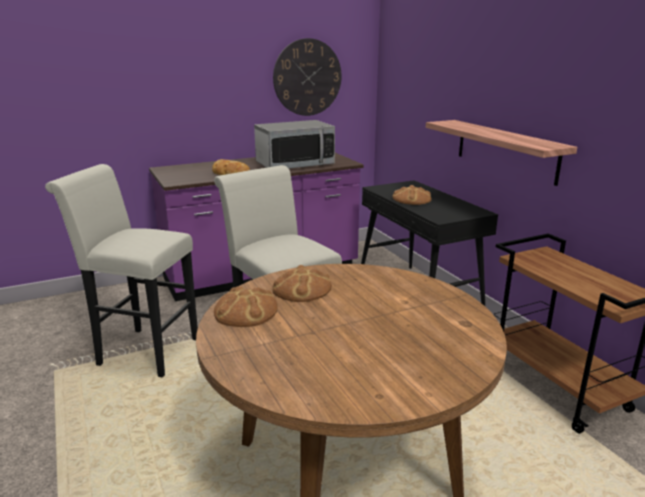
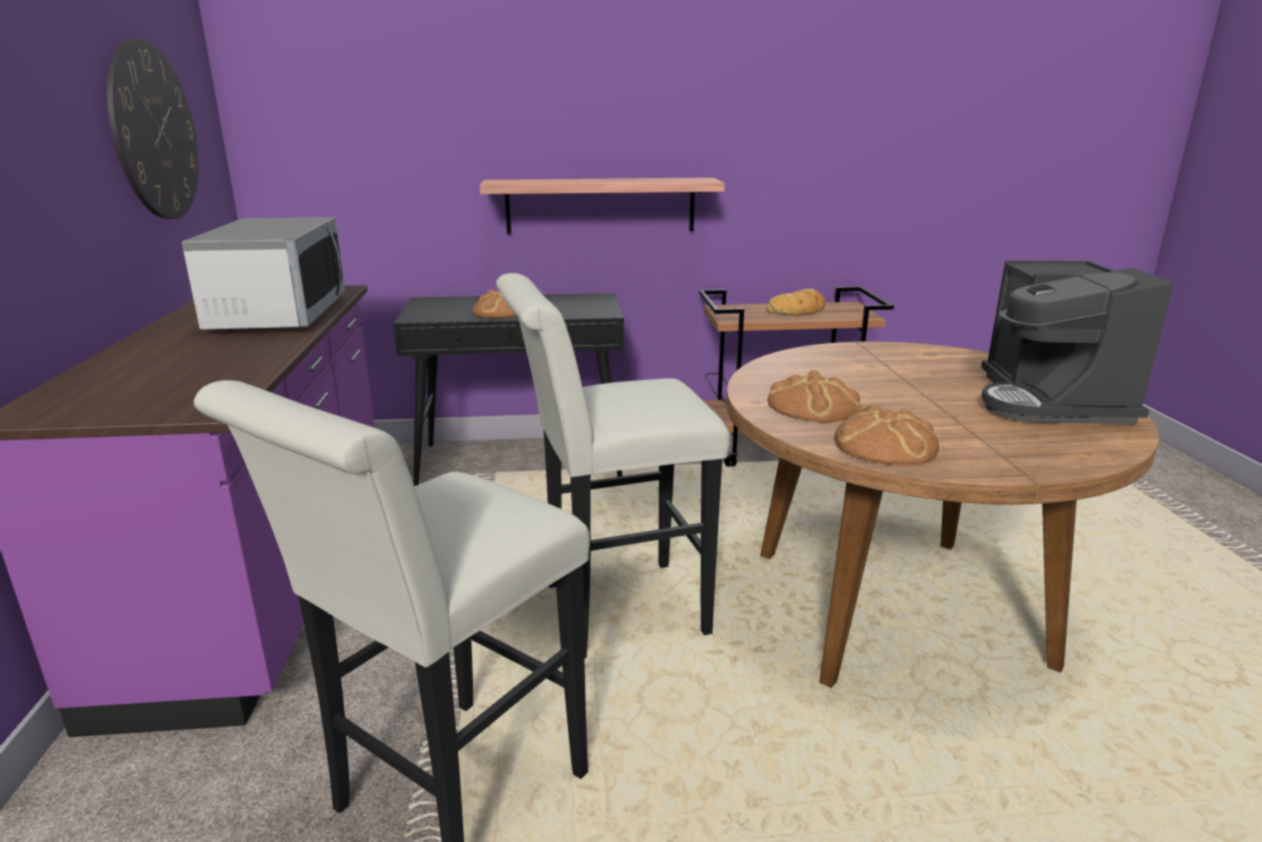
camera: 70 degrees left, 0 degrees up
bread [212,159,250,175] -> bread moved to [766,289,826,316]
none -> coffee machine [981,260,1173,424]

